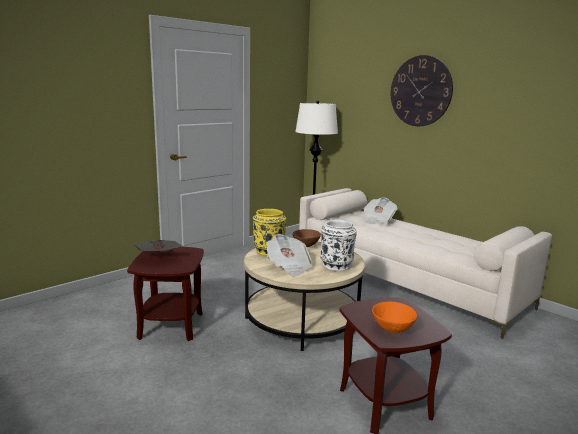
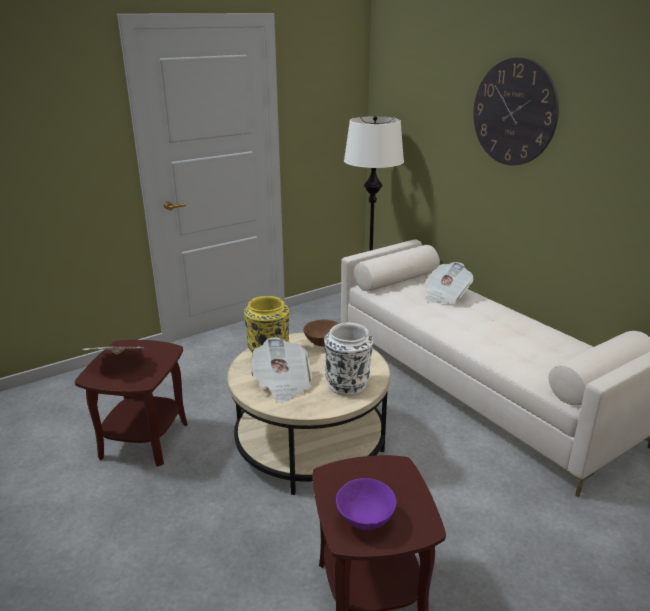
camera: 10 degrees right, 10 degrees up
orange bowl [372,302,417,333] -> purple bowl [336,478,397,530]

